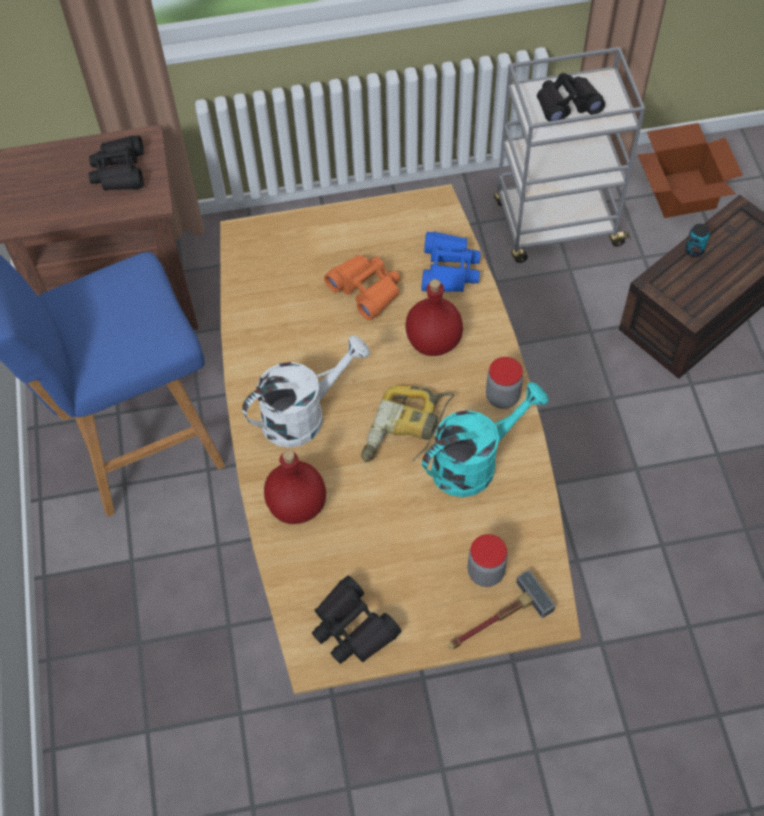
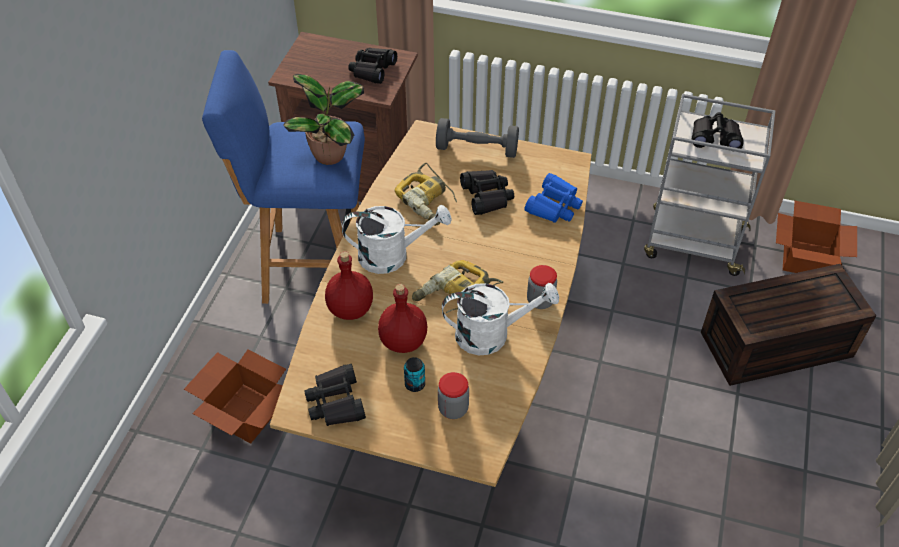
camera: 25 degrees right, 10 degrees down
orange binoculars [324,255,400,320] -> black binoculars [460,170,514,215]
red bottle [405,279,463,356] -> red bottle moved to [378,284,427,353]
turquoise watering can [422,382,549,497] -> white watering can [442,283,559,355]
hammer [448,570,555,649] -> none
can [685,224,710,257] -> can moved to [404,357,425,392]
none -> cardboard box [184,350,286,443]
none -> potted plant [283,74,364,165]
none -> power drill [394,163,457,226]
none -> grey dumbbell [436,118,519,158]

